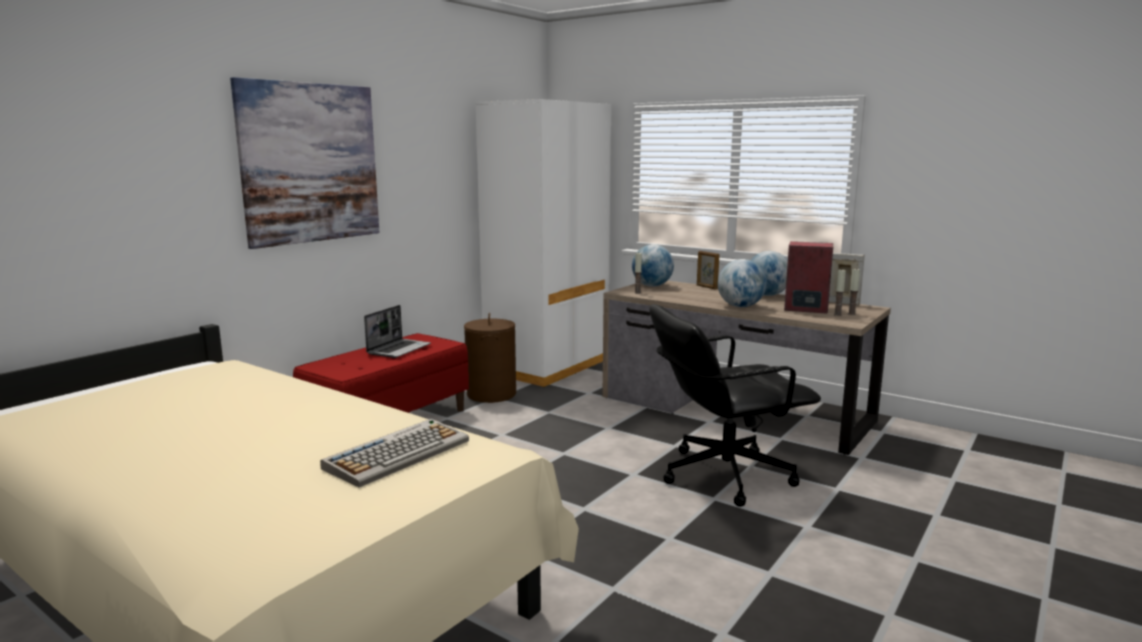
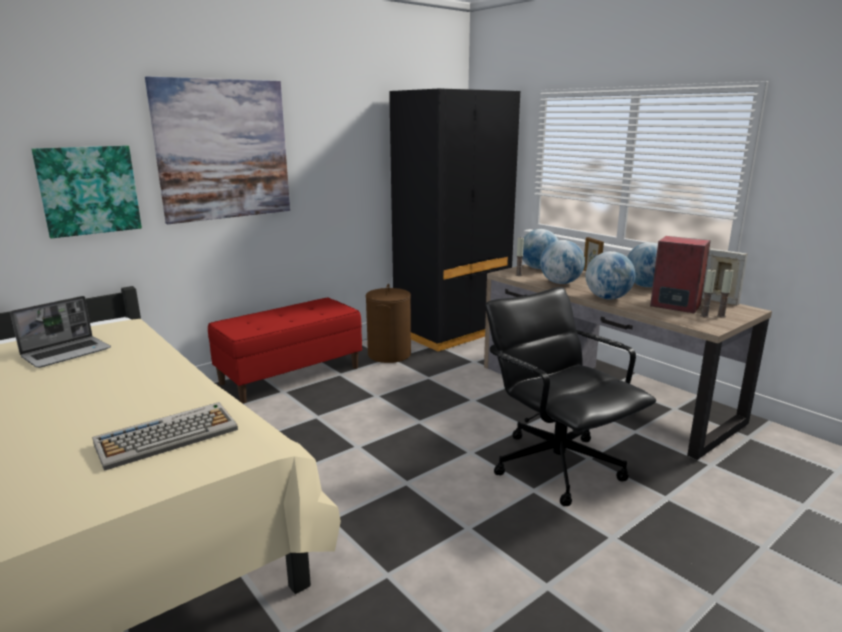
camera: 15 degrees right, 5 degrees up
laptop [364,305,431,358] -> laptop moved to [10,296,111,368]
white wardrobe [476,99,611,387] -> black wardrobe [389,88,520,352]
black office chair [649,304,821,507] -> black office chair turned 60 degrees clockwise [485,287,656,506]
none -> picture [31,146,142,238]
none -> globe [540,240,585,284]

